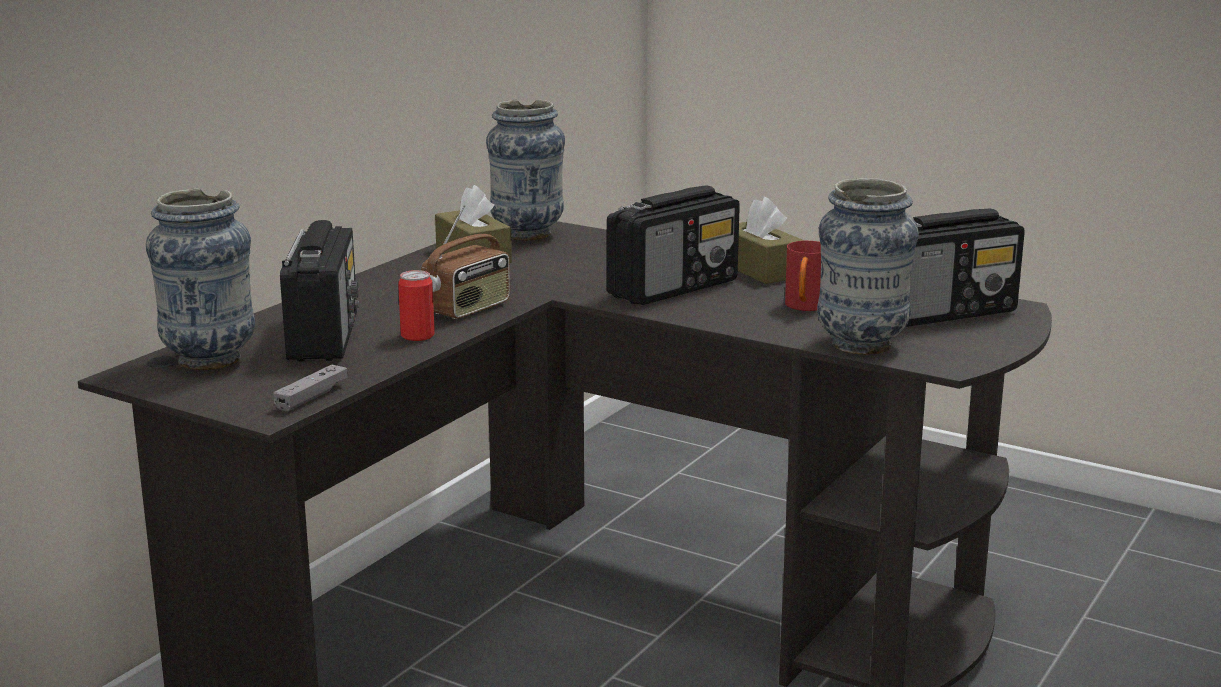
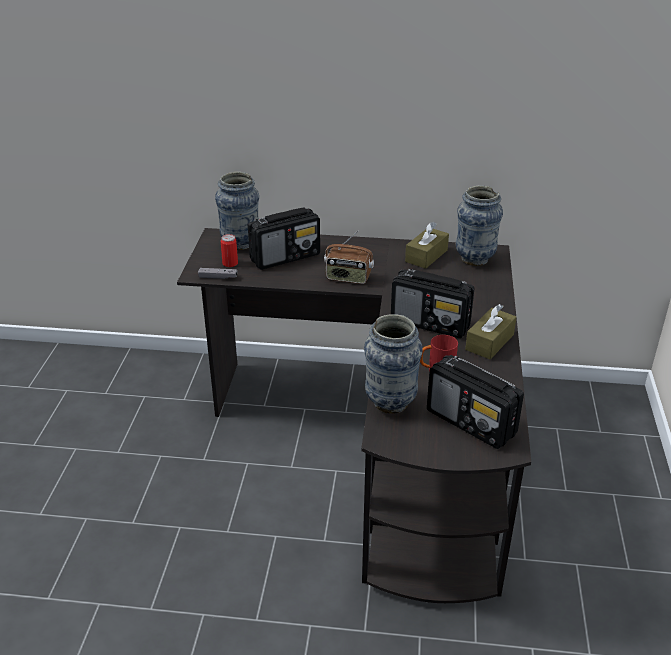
camera: 65 degrees right, 15 degrees up
can [398,270,435,341] -> can moved to [221,234,238,267]

